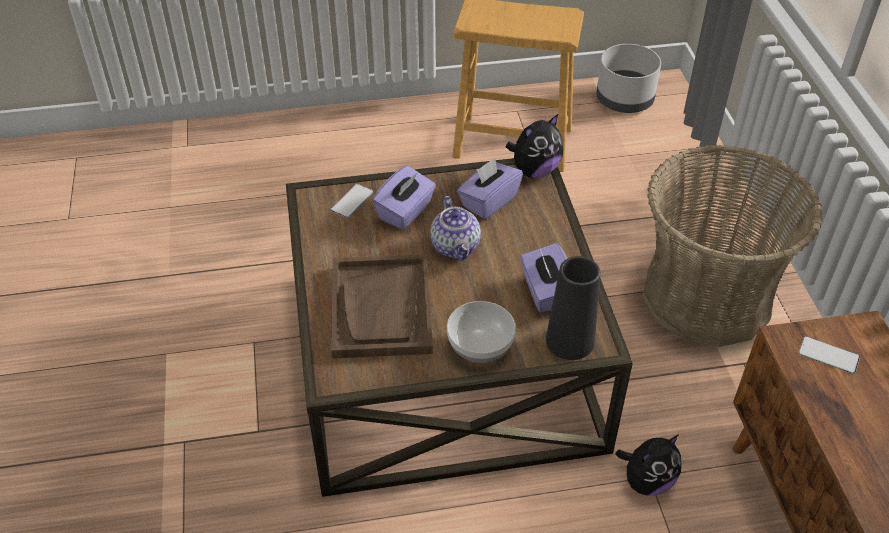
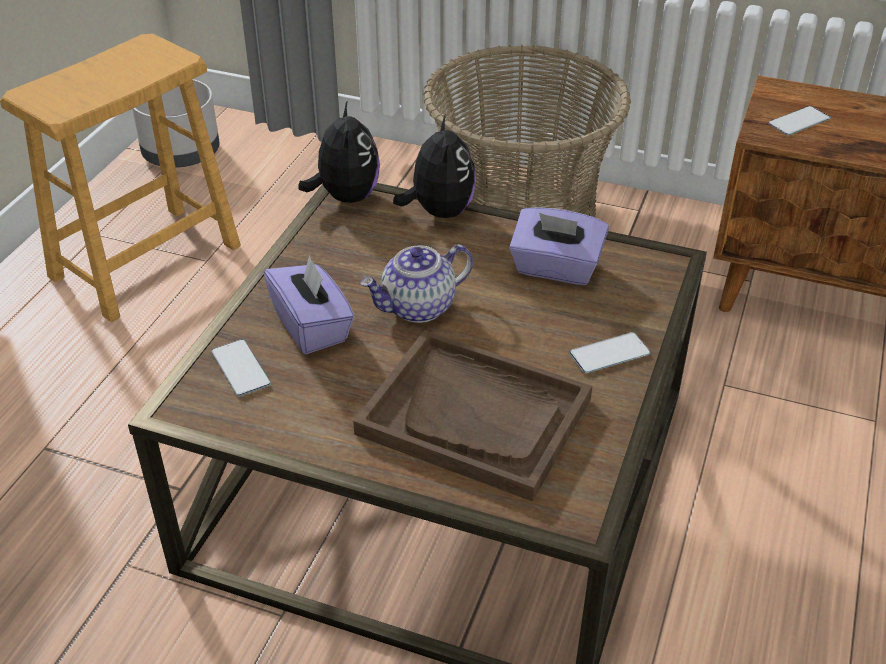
camera: 60 degrees left, 5 degrees down
teapot [430,196,481,261] -> teapot turned 135 degrees clockwise [360,244,473,323]
bowl [447,301,516,363] -> phone [569,332,651,373]
purple tissue box [457,158,523,219] -> none
black vase [546,256,600,360] -> none
plush toy [615,435,681,496] -> plush toy moved to [393,114,476,218]

